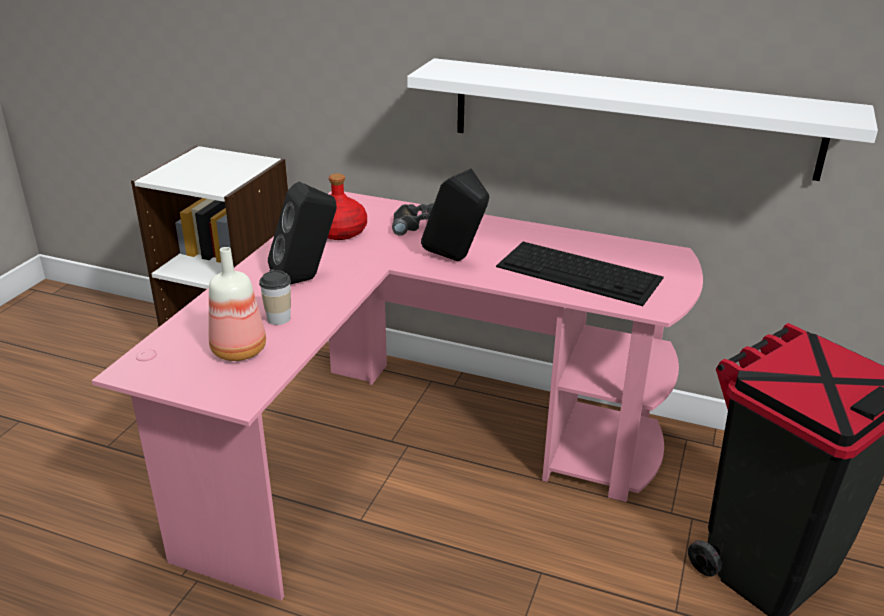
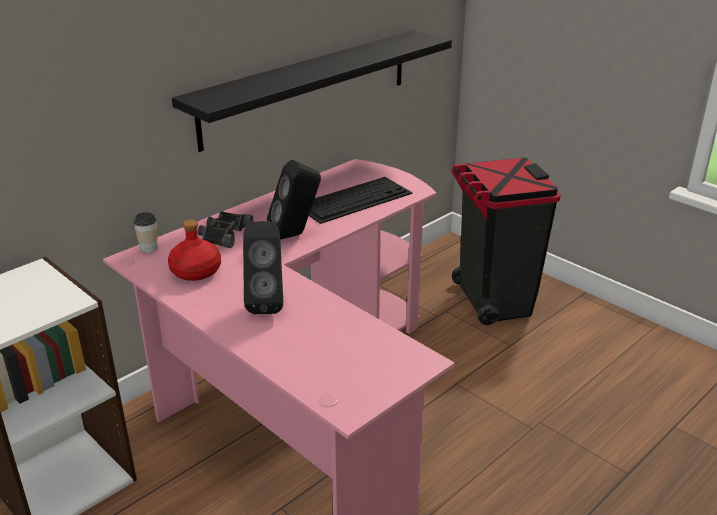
camera: 65 degrees left, 0 degrees up
bottle [209,247,266,361] -> none
cup [259,270,291,325] -> cup moved to [133,212,158,253]
white shelf [407,58,878,181] -> black shelf [172,30,452,152]

